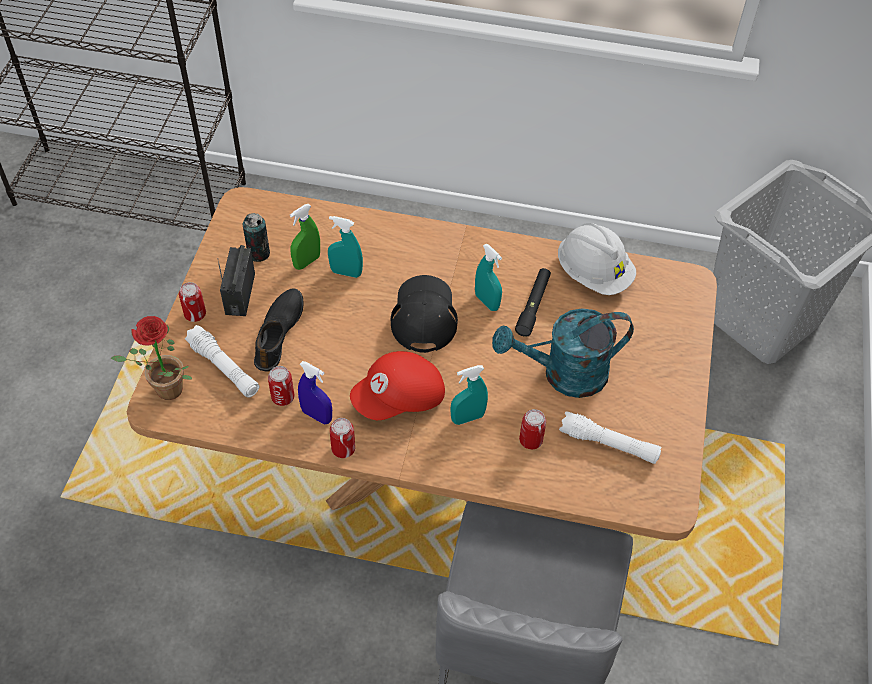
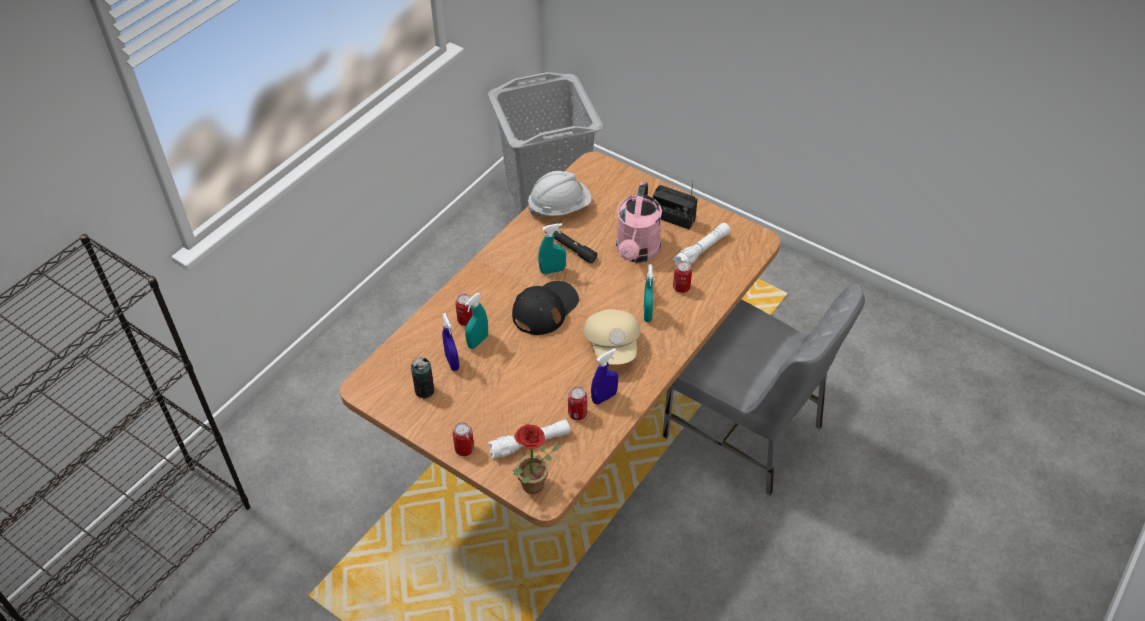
camera: 65 degrees left, 5 degrees down
radio [217,245,255,316] -> radio moved to [653,181,698,229]
black shoe [254,288,303,371] -> none
green spray bottle [290,204,320,270] -> blue spray bottle [442,313,459,371]
can [330,418,355,458] -> can moved to [455,294,473,326]
red cap [350,351,445,420] -> beige cap [583,309,640,365]
black cap [391,275,458,353] -> black cap turned 105 degrees clockwise [512,281,579,335]
turquoise watering can [492,308,634,398] -> pink watering can [616,182,662,263]

